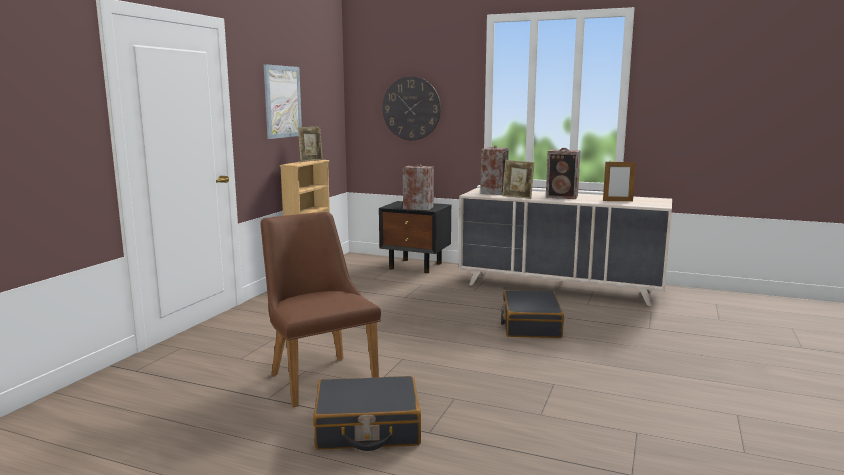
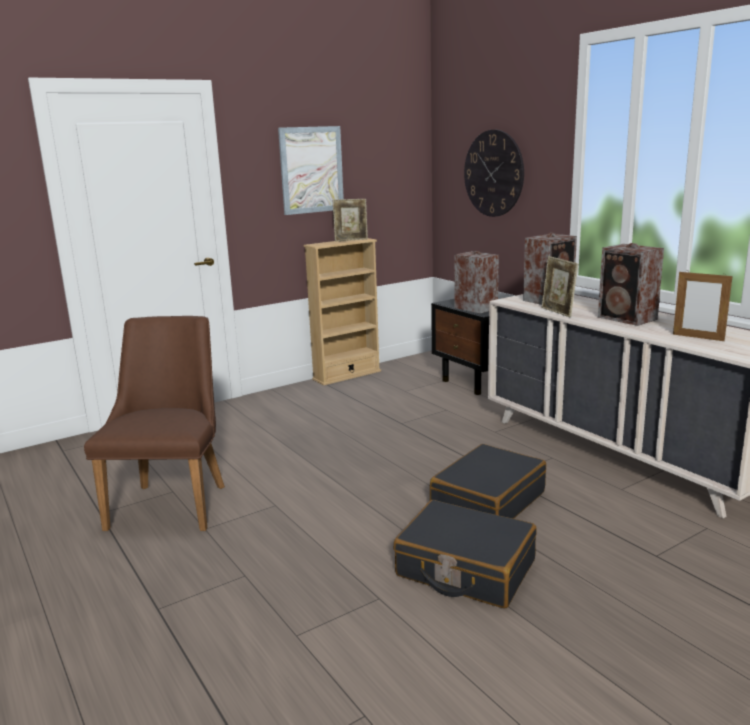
camera: 35 degrees right, 5 degrees up
black suitcase [313,376,421,451] -> black suitcase moved to [393,500,537,608]

